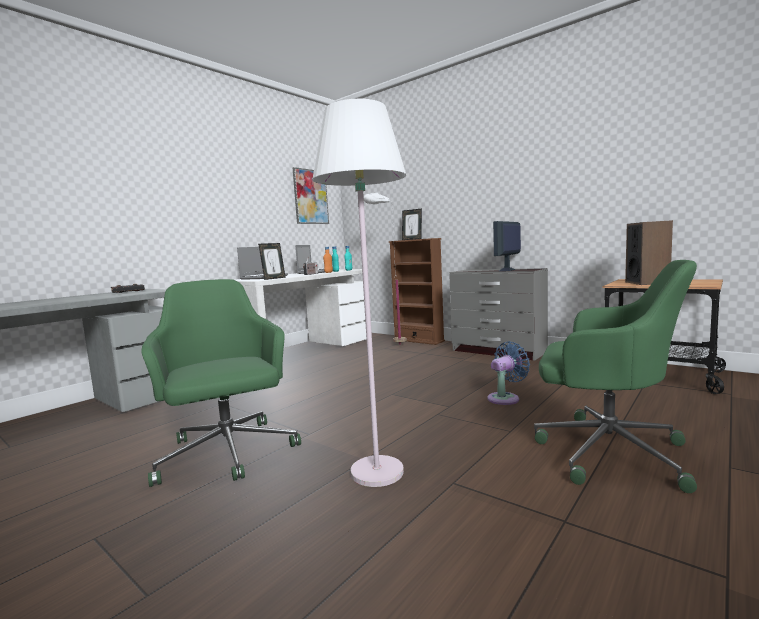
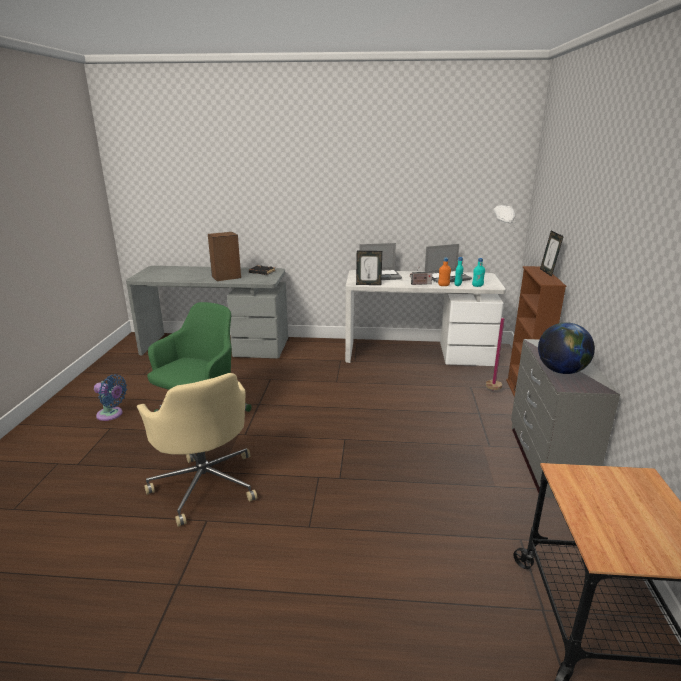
camera: 55 degrees right, 15 degrees up
picture [293,167,329,224] -> none
white floor lamp [312,99,406,487] -> beige office chair [137,373,257,527]
blue fan [487,341,530,405] -> blue fan moved to [94,374,127,421]
monitor [493,221,521,271] -> globe [538,322,595,374]
green office chair [534,260,697,493] -> none
speaker [625,220,673,285] -> speaker moved to [208,232,241,281]

